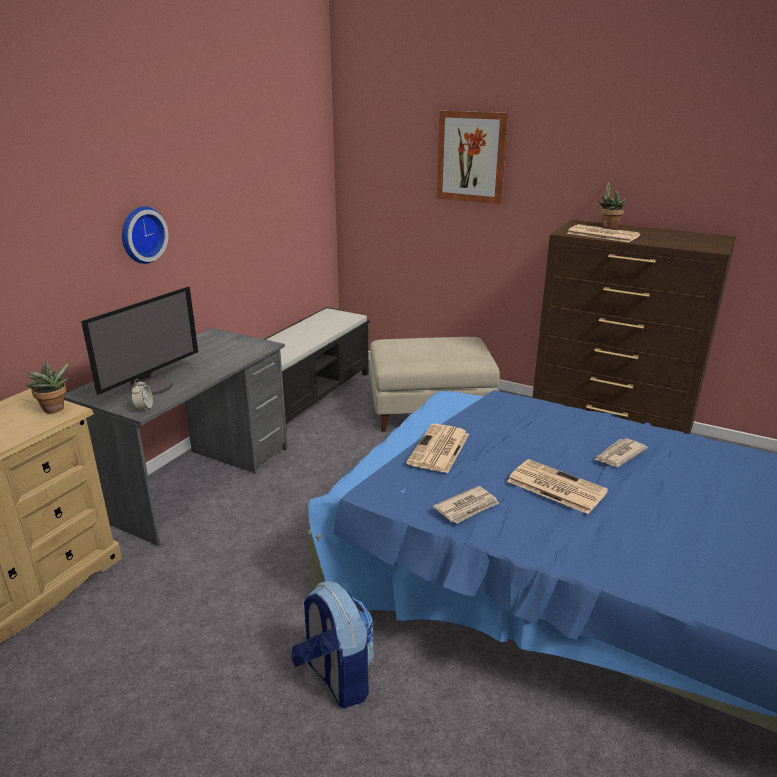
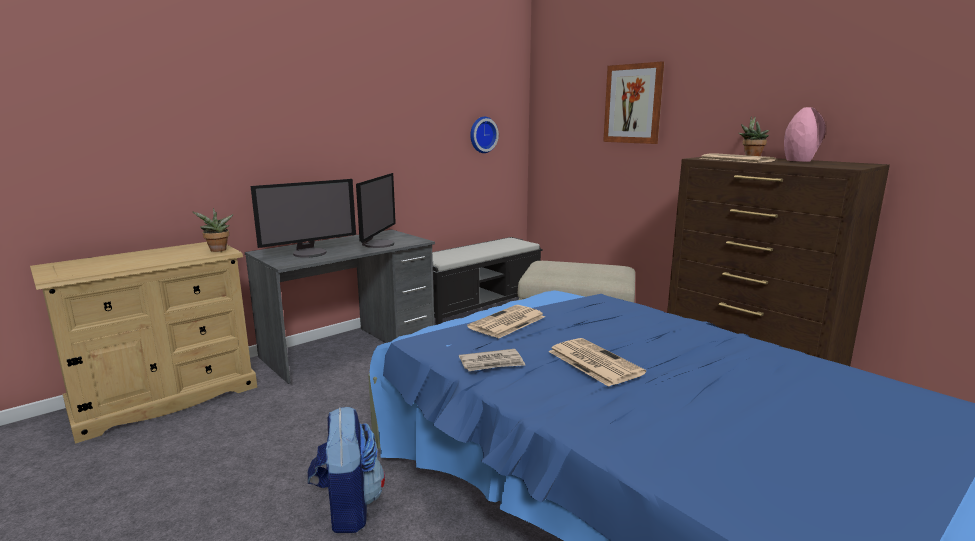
camera: 20 degrees right, 10 degrees down
wall clock [122,206,168,264] -> wall clock moved to [470,117,499,153]
alarm clock [131,379,153,412] -> none
newspaper [594,438,648,467] -> none
none -> monitor [356,173,396,248]
none -> pink vase [784,107,826,162]

